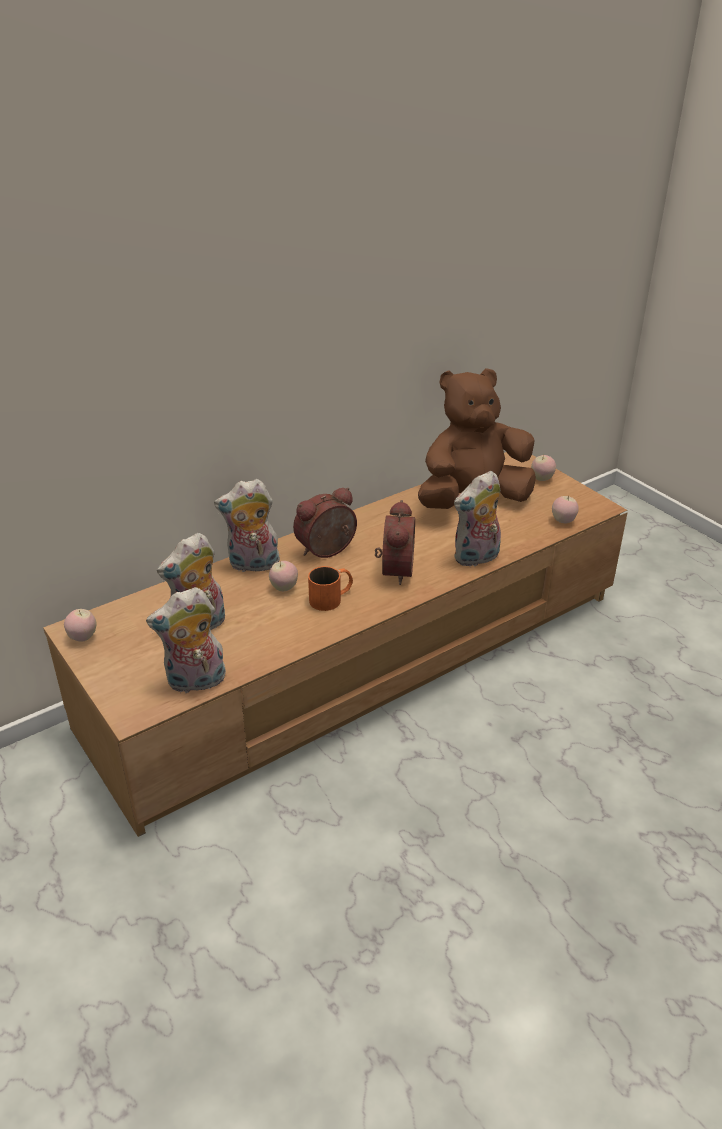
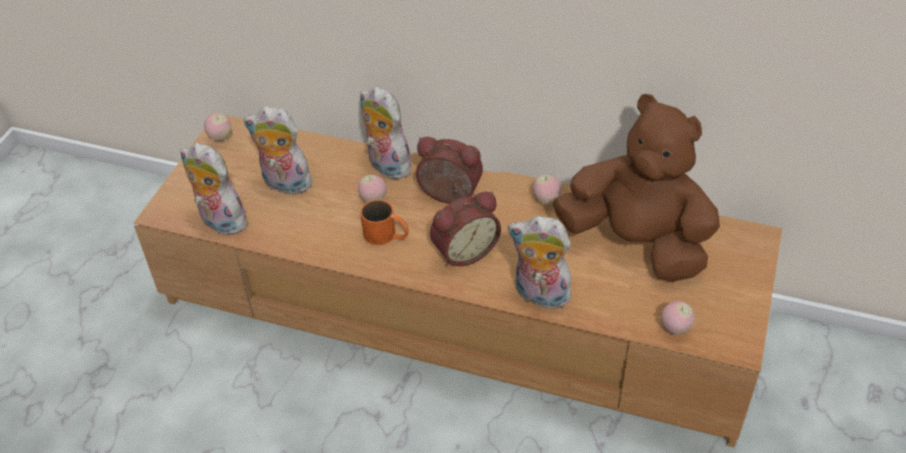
camera: 55 degrees right, 10 degrees up
apple [531,455,556,481] -> apple moved to [533,175,562,205]

